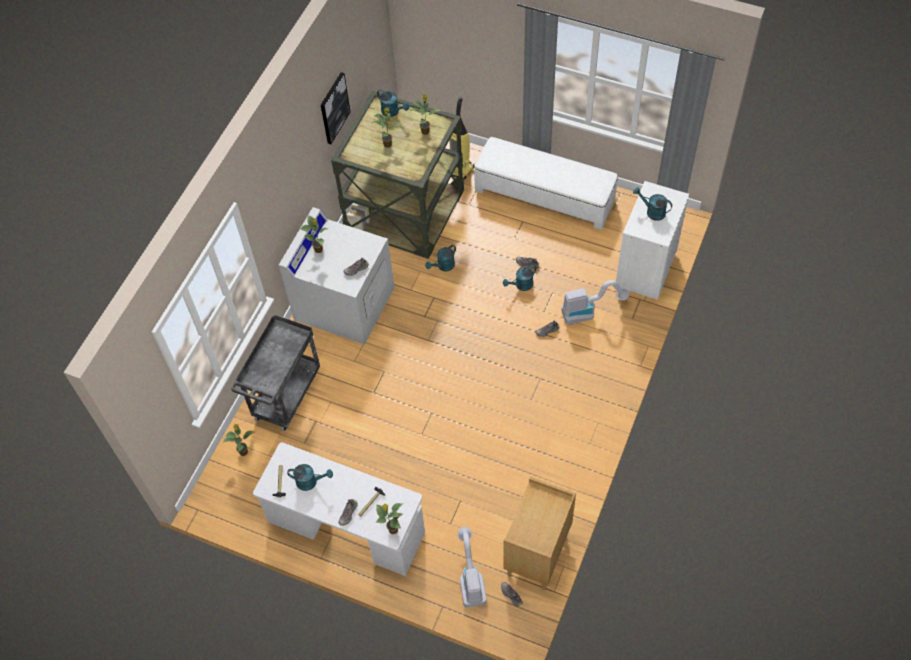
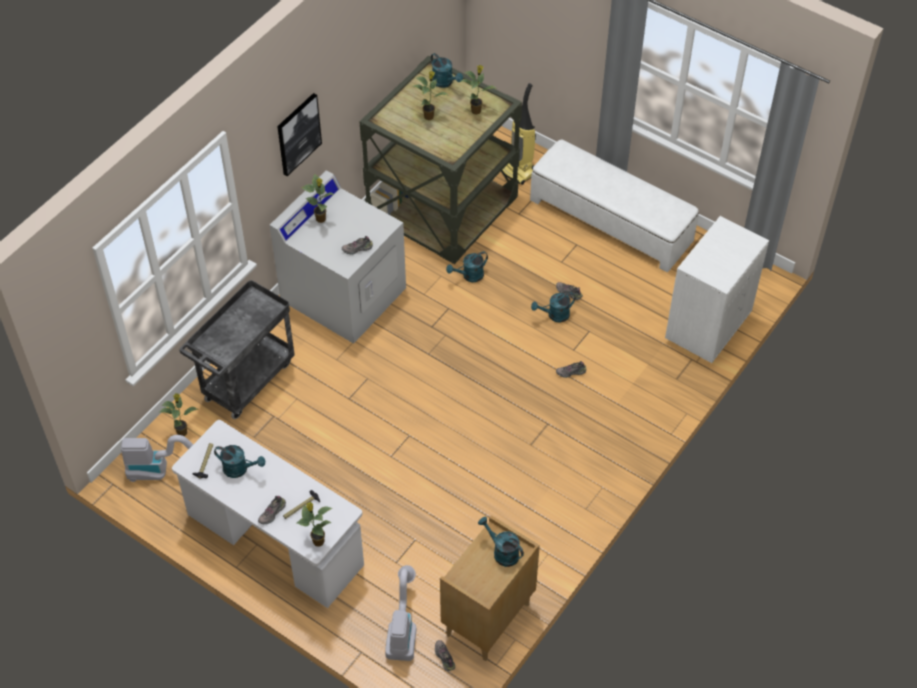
camera: 10 degrees right, 5 degrees down
picture [321,72,351,144] -> picture moved to [277,93,322,176]
vacuum cleaner [561,280,629,326] -> vacuum cleaner moved to [121,435,193,482]
turquoise watering can [633,187,672,221] -> turquoise watering can moved to [478,517,524,567]

